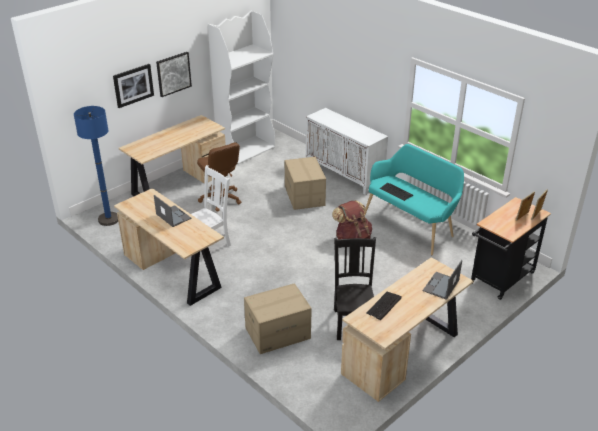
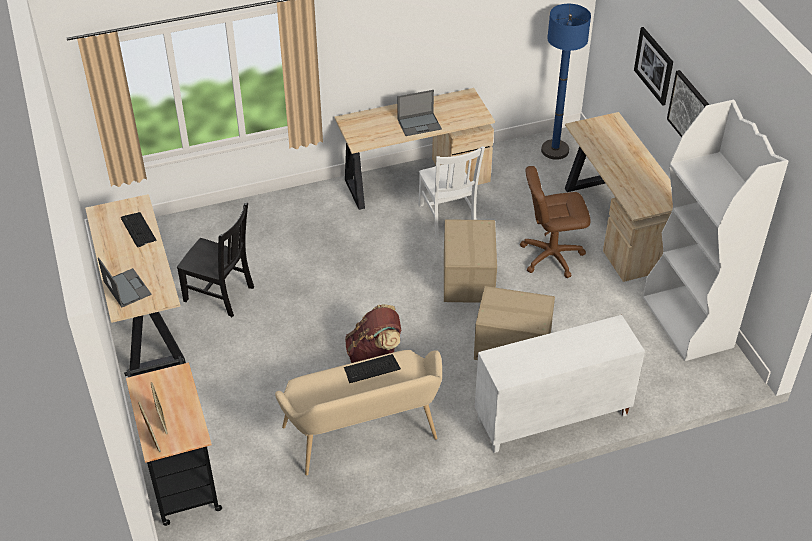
camera: 115 degrees right, 10 degrees up
cardboard box [244,283,312,354] -> cardboard box moved to [444,219,497,303]
turquoise bench [365,144,464,255] -> beige bench [275,350,442,475]

